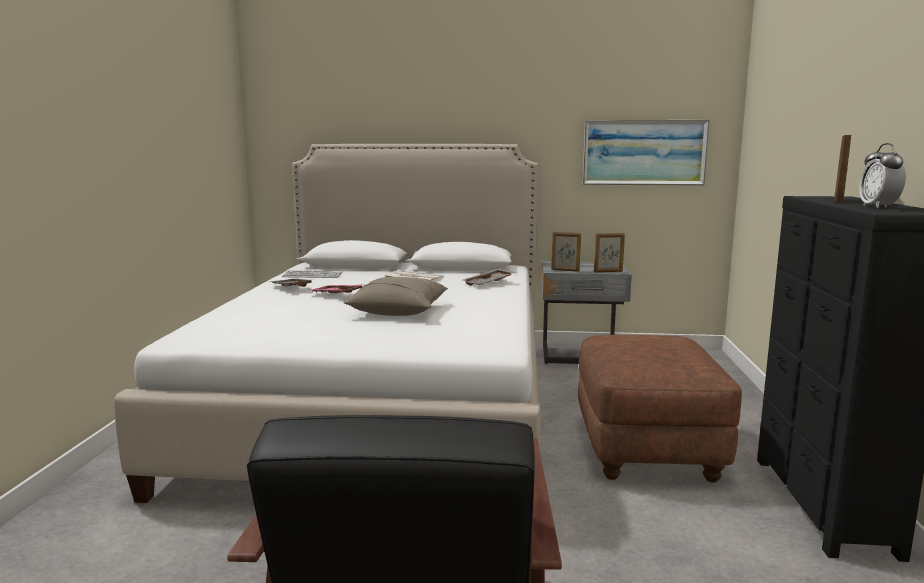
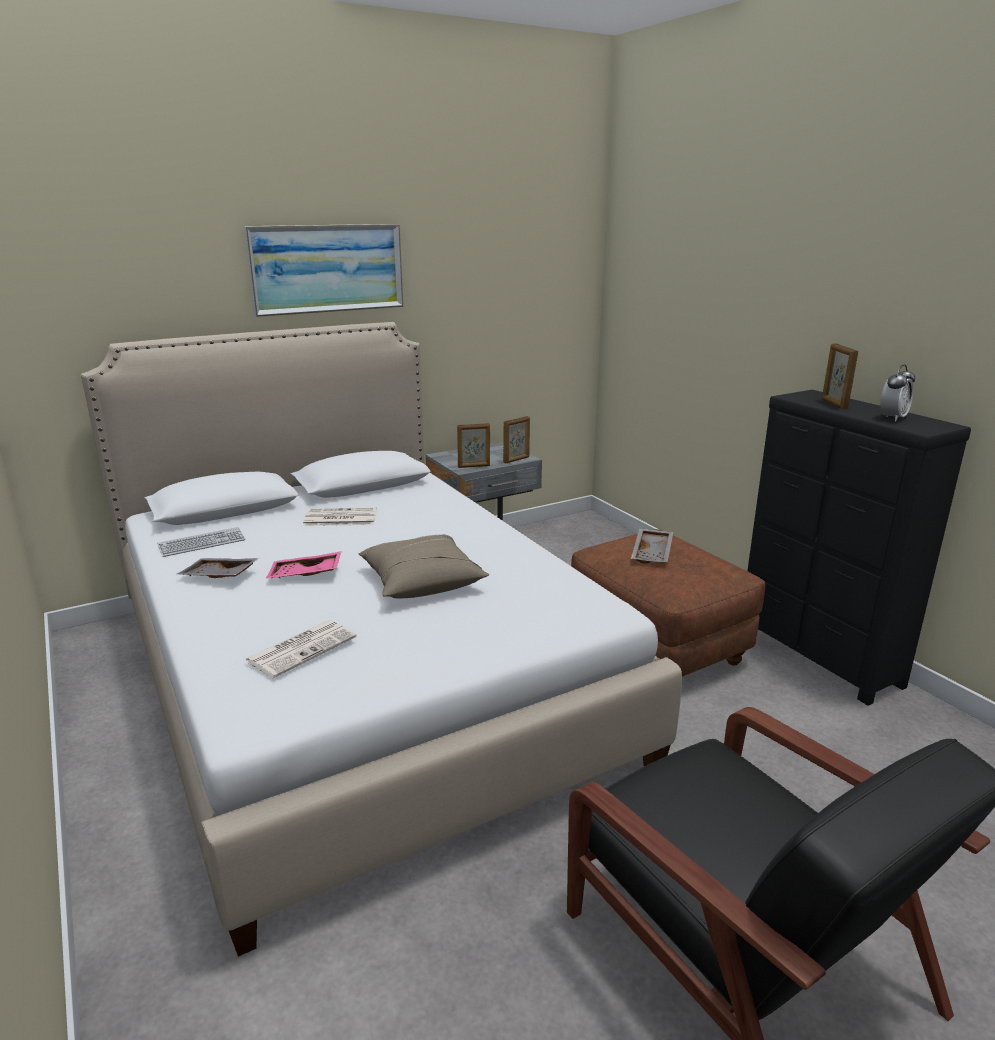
camera: 35 degrees left, 10 degrees up
grey tray [462,269,515,286] -> grey tray moved to [631,528,674,563]
picture [583,120,710,185] -> picture moved to [244,224,404,317]
alarm clock [859,143,906,208] -> alarm clock turned 105 degrees counterclockwise [881,365,915,421]
none -> newspaper [244,620,357,678]

